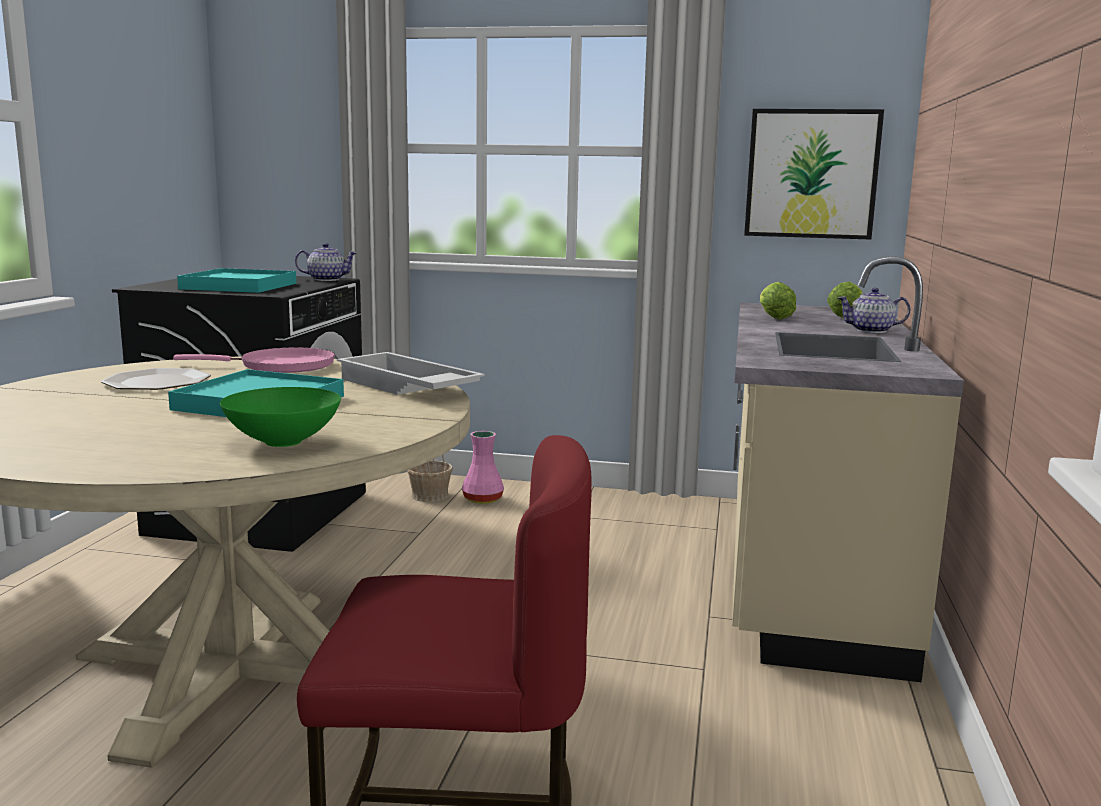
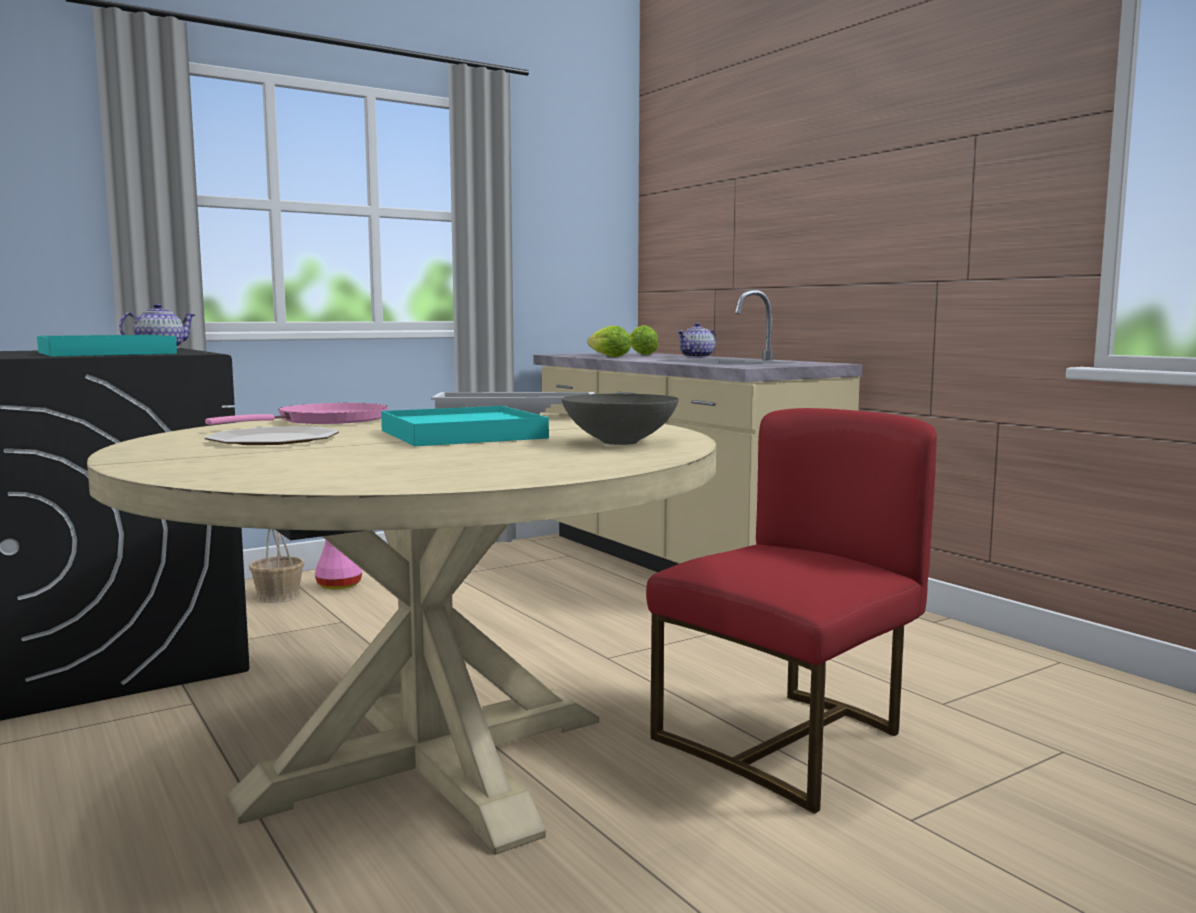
camera: 45 degrees left, 5 degrees down
green bowl [220,387,341,447] -> grey bowl [561,394,679,445]
picture [744,109,884,240] -> none

